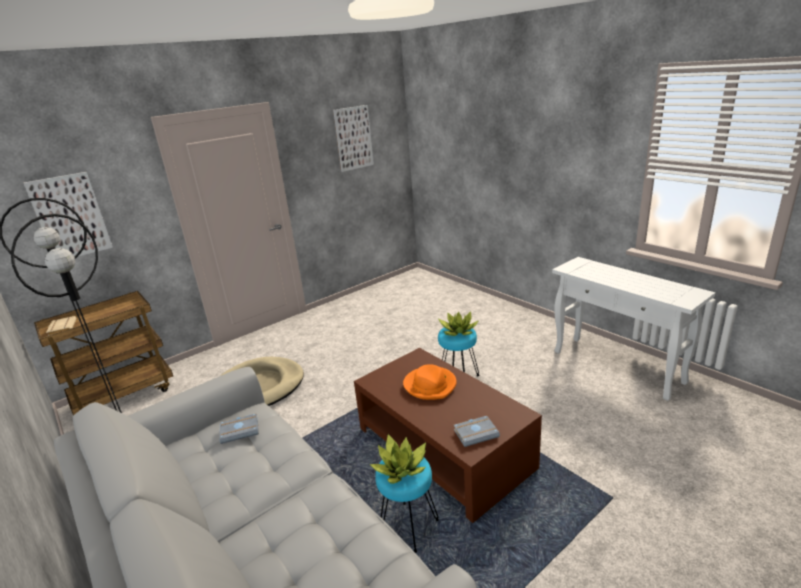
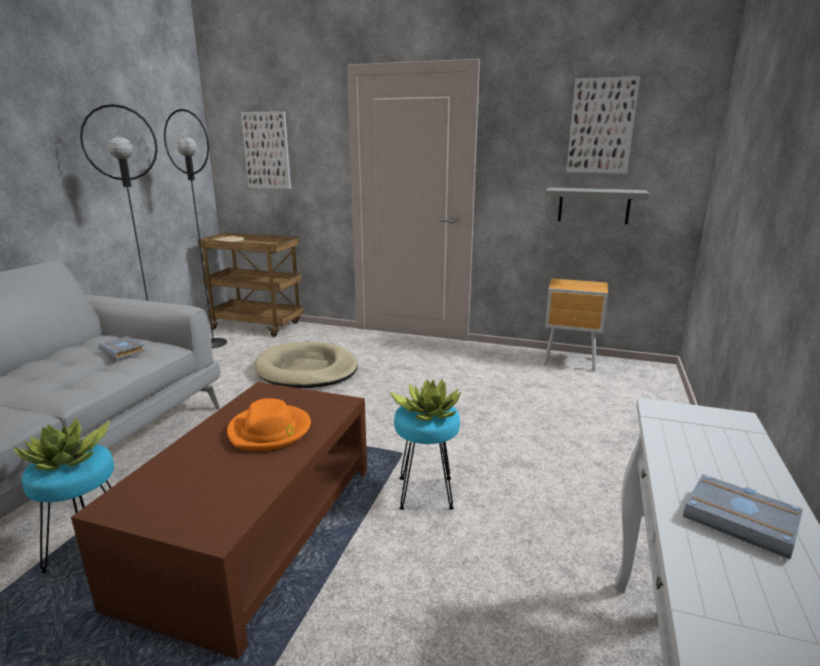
camera: 55 degrees right, 5 degrees down
grey book [454,416,500,447] -> grey book moved to [683,474,803,559]
none -> brown nightstand [543,278,608,371]
none -> grey shelf [545,187,649,224]

